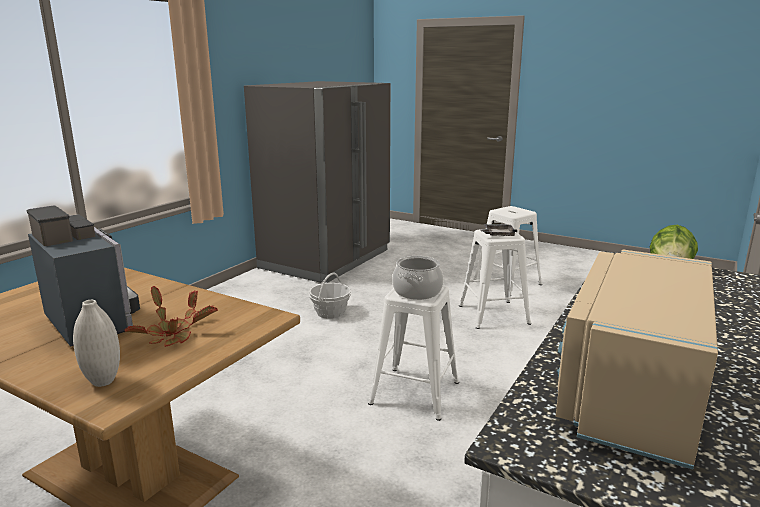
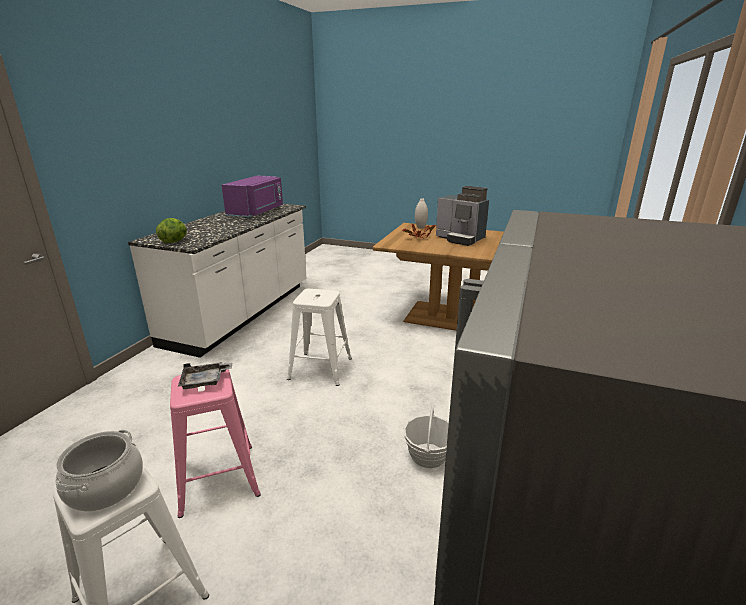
camera: 170 degrees right, 5 degrees up
cooking pot [392,256,444,300] -> cooking pot moved to [56,430,143,512]
white stool [459,230,531,329] -> pink stool [170,369,261,518]
beige microwave [556,250,718,469] -> purple microwave [222,175,283,217]

